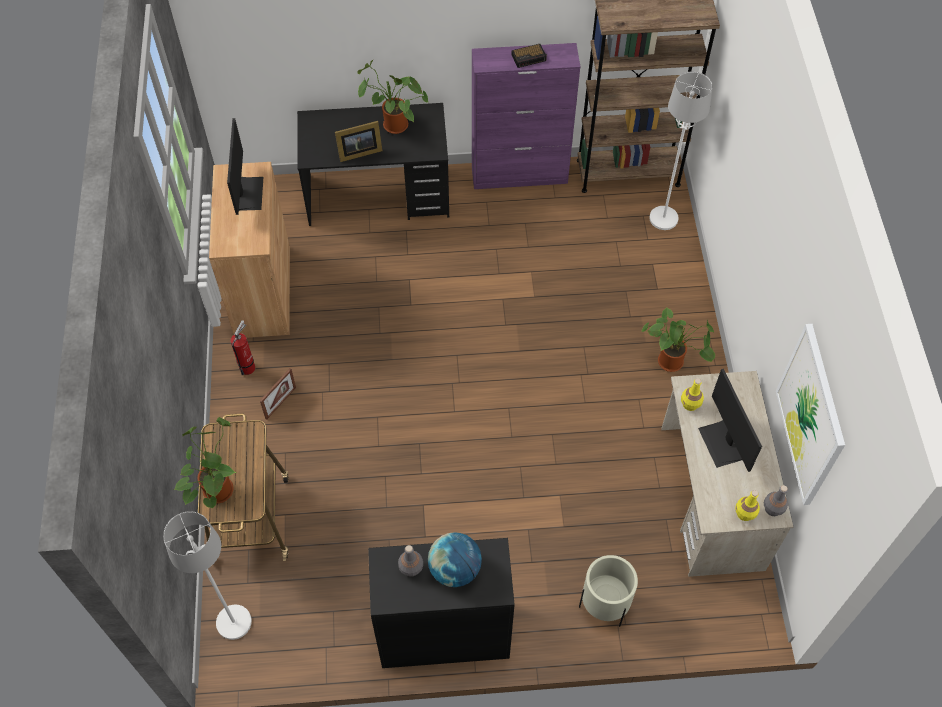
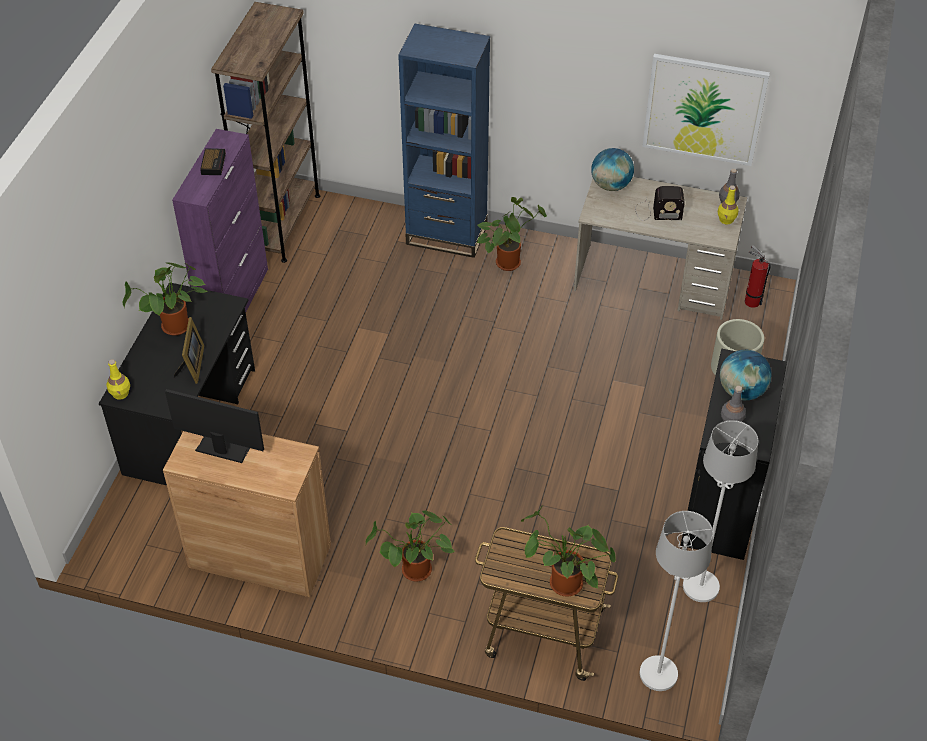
camera: 70 degrees left, 10 degrees down
fire extinguisher [230,320,255,375] -> fire extinguisher moved to [745,245,771,308]
picture frame [260,368,296,420] -> potted plant [366,510,455,582]
white floor lamp [649,71,713,230] -> white floor lamp moved to [683,420,758,602]
yellow bottle [681,378,704,411] -> yellow bottle moved to [107,359,130,400]
monitor [698,369,762,472] -> radio [636,186,685,221]
none -> blue bookcase [398,23,490,258]
none -> globe [591,148,634,191]

